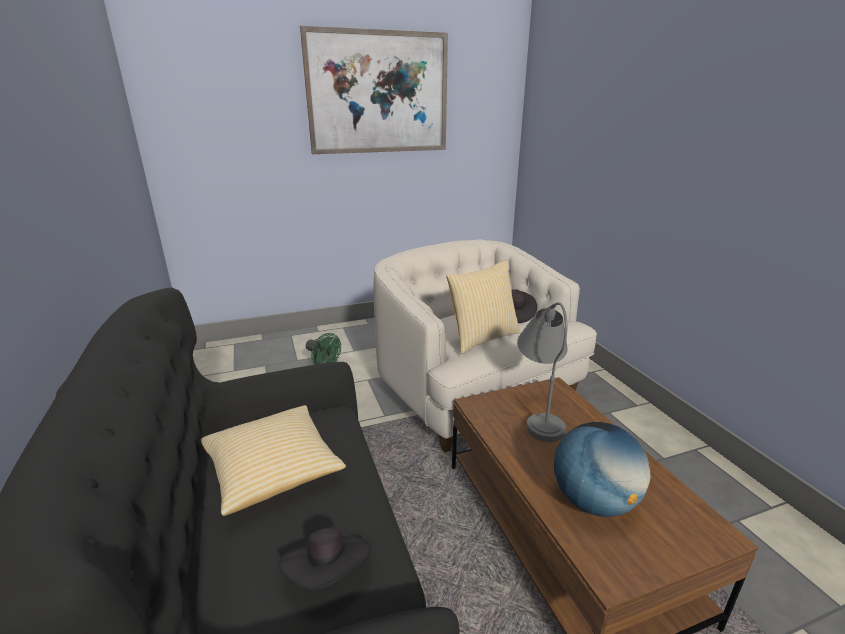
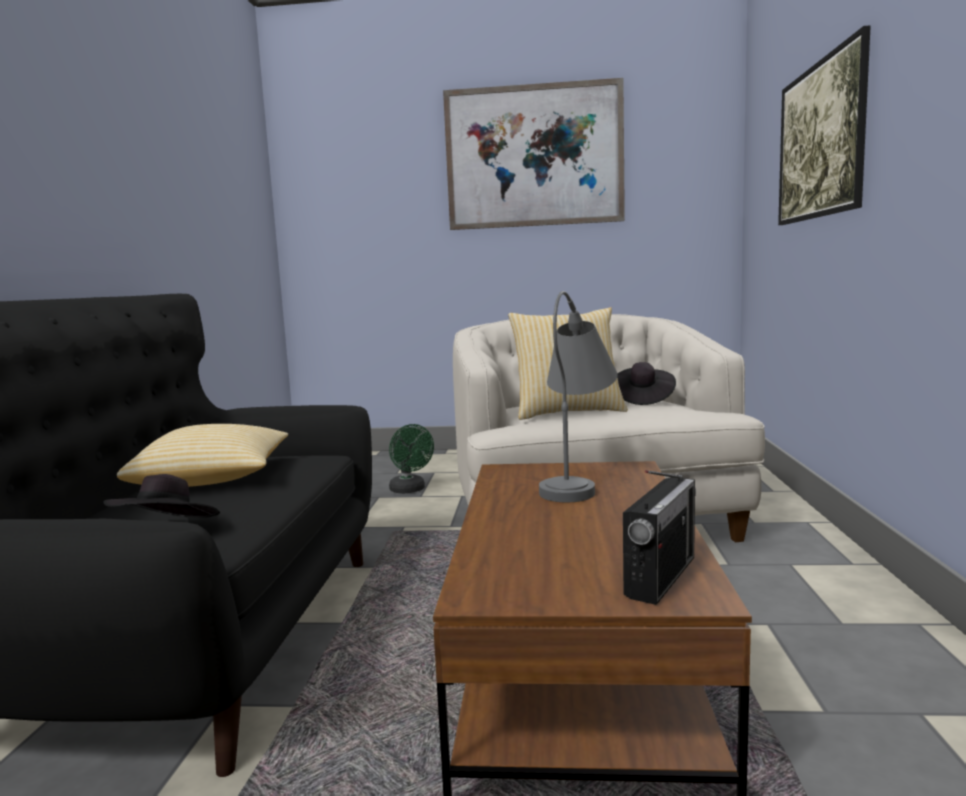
camera: 25 degrees right, 15 degrees down
globe [554,422,651,517] -> none
none -> radio [623,470,696,605]
none -> picture [778,25,871,225]

